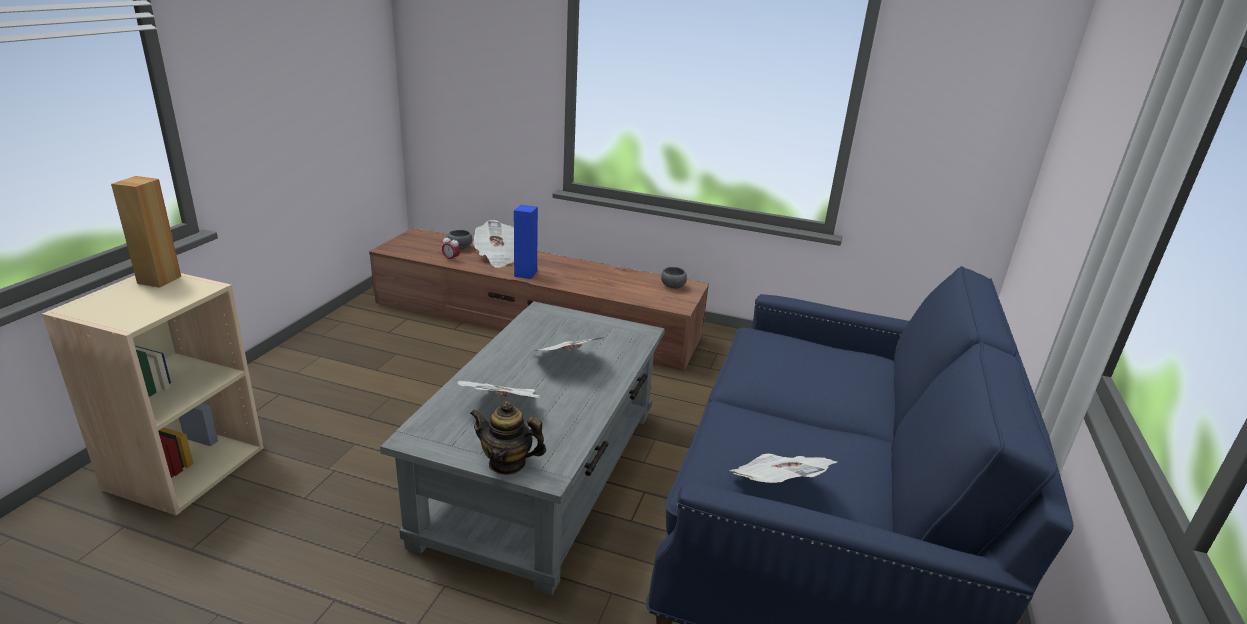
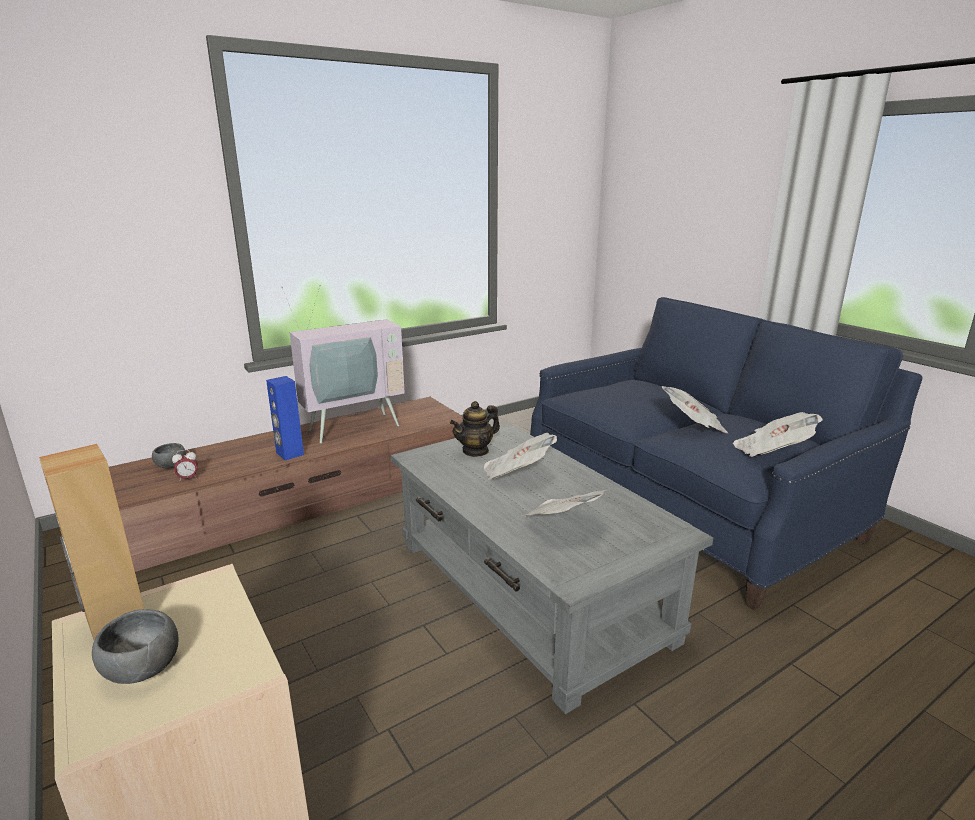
camera: 50 degrees left, 5 degrees down
teapot [470,401,547,475] -> teapot moved to [450,401,500,457]
newspaper [473,220,514,268] -> newspaper moved to [662,386,728,433]
grey bowl [661,267,687,289] -> grey bowl moved to [92,609,178,684]
none -> television [281,285,405,443]

